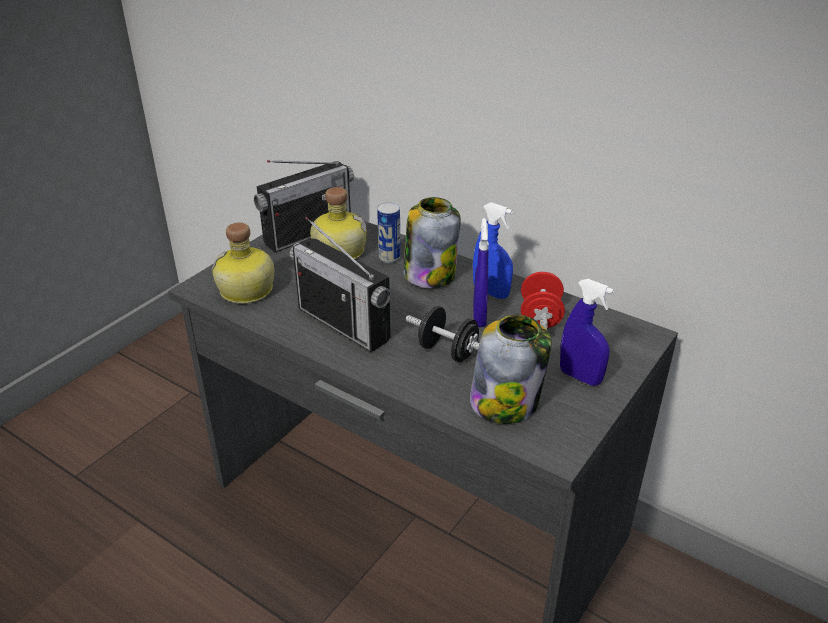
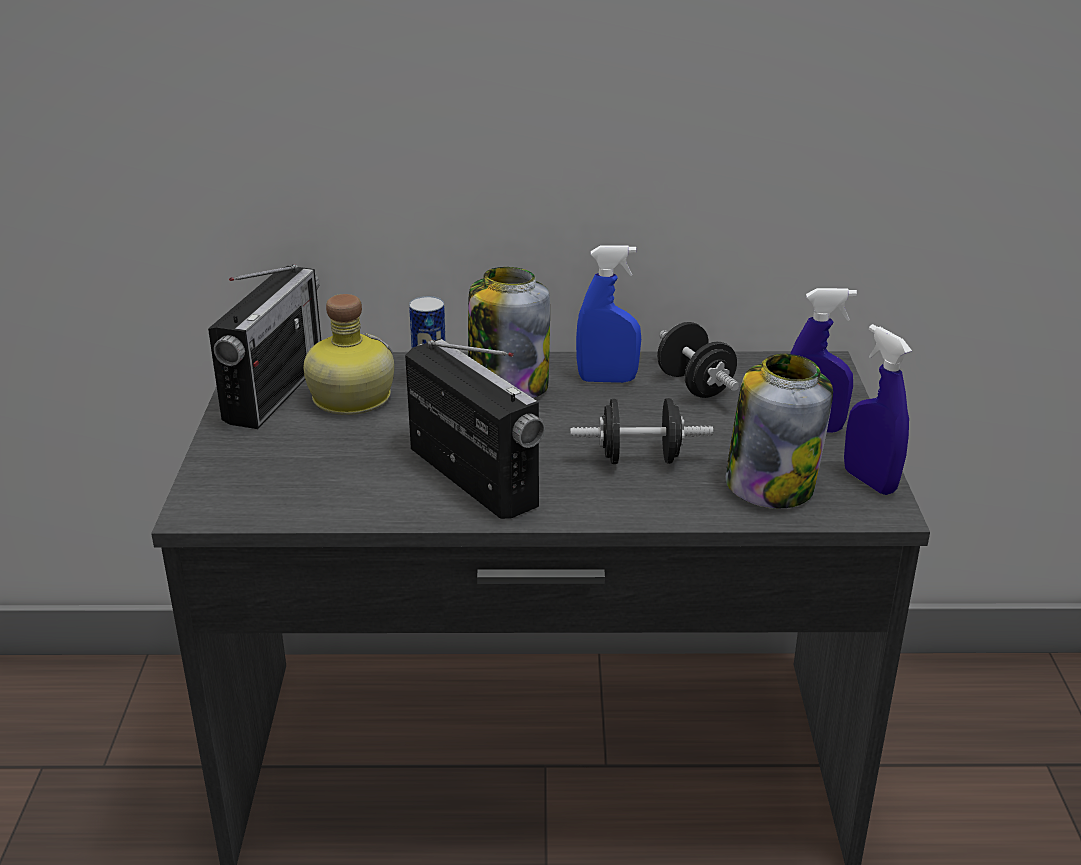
camera: 35 degrees left, 5 degrees down
bottle [211,223,274,304] -> none
radio [290,217,391,352] -> radio turned 135 degrees counterclockwise [405,338,545,519]
blue spray bottle [473,218,489,327] -> blue spray bottle moved to [844,324,912,495]
red dumbbell [521,272,565,329] -> black dumbbell [657,322,739,398]

